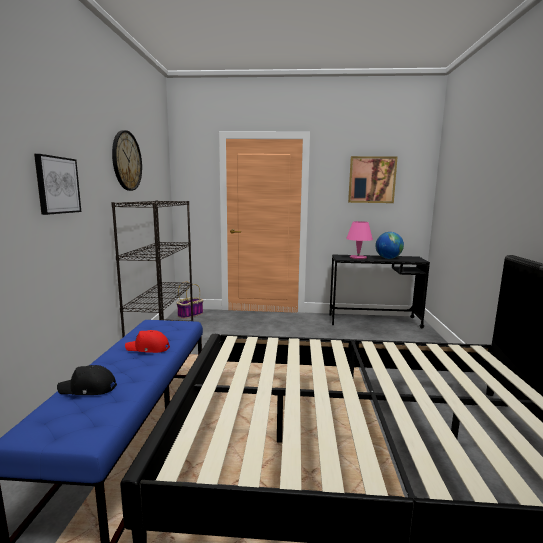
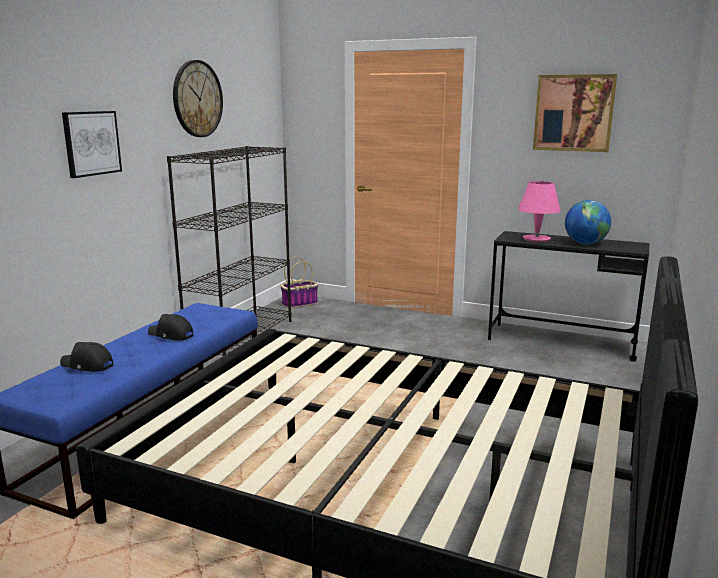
camera: 20 degrees right, 5 degrees up
red cap [125,330,170,353] -> black cap [148,314,194,340]

